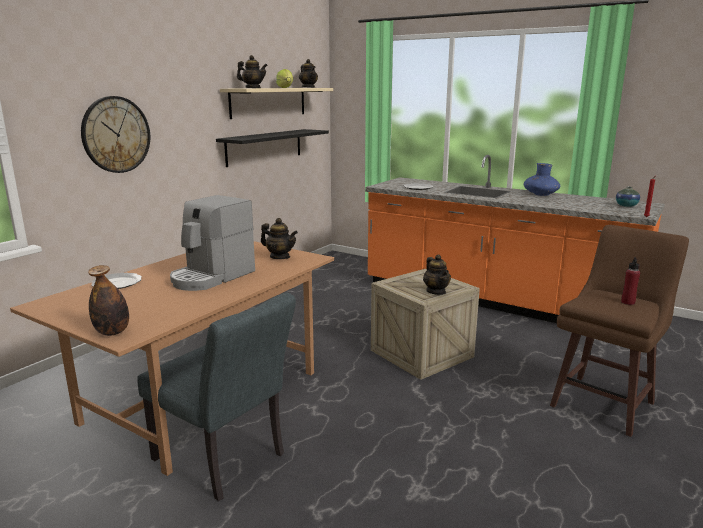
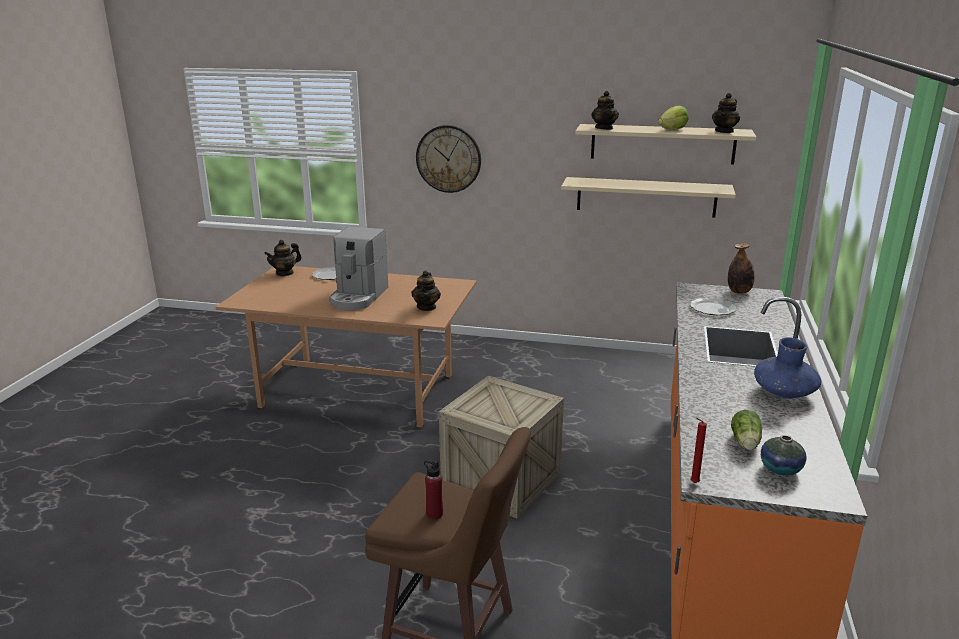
camera: 70 degrees right, 5 degrees up
bottle [88,265,129,336] -> bottle moved to [728,243,755,294]
grey chair [137,292,296,501] -> none
coffee machine [170,195,255,291] -> coffee machine turned 90 degrees counterclockwise [329,227,388,310]
black shelf [216,129,329,167] -> beige shelf [561,177,736,218]
teapot [423,254,451,295] -> teapot moved to [264,240,302,276]
none -> lettuce [731,410,762,450]

